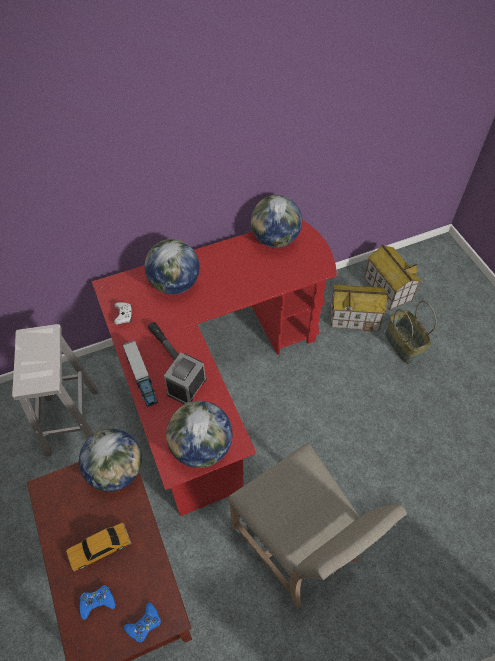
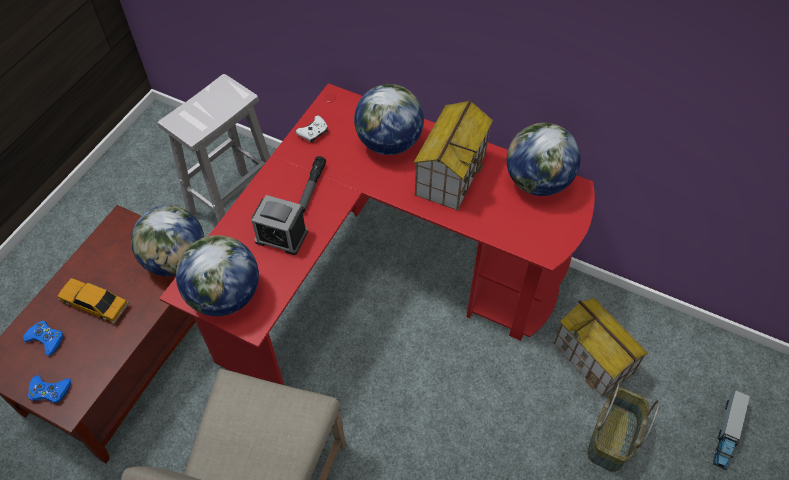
camera: 50 degrees right, 0 degrees up
toy truck [123,340,158,407] -> toy truck moved to [713,389,750,470]
alarm clock [164,353,207,404] -> alarm clock turned 150 degrees counterclockwise [252,195,308,255]
toy house [364,244,421,310] -> toy house moved to [414,99,493,211]

